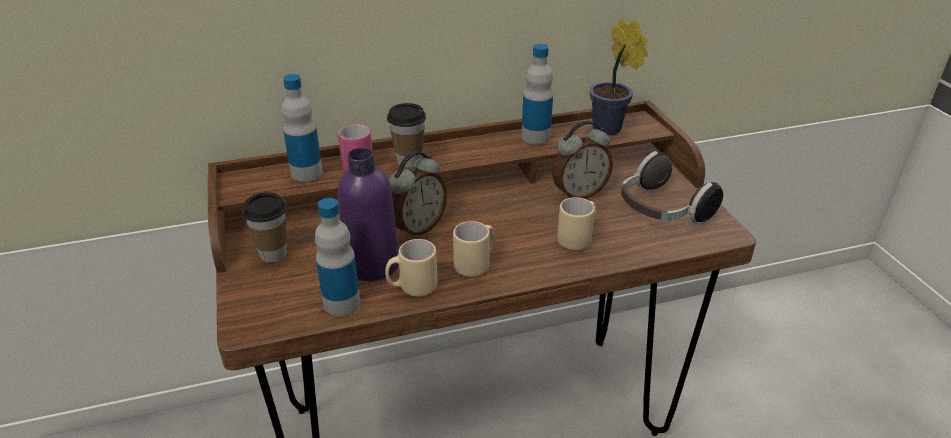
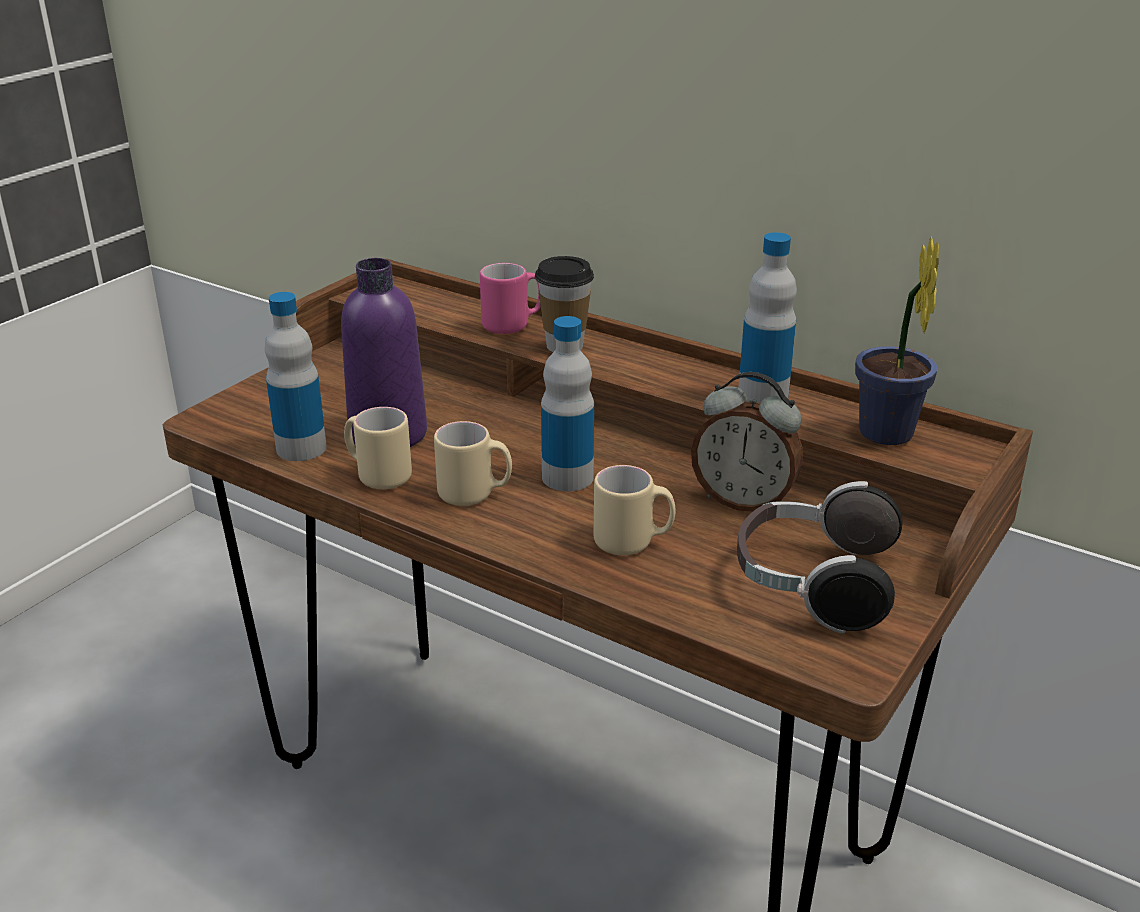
camera: 50 degrees right, 5 degrees down
cup [242,192,287,263] -> none
bottle [282,74,323,182] -> bottle moved to [541,316,594,491]
alarm clock [389,151,447,239] -> none

